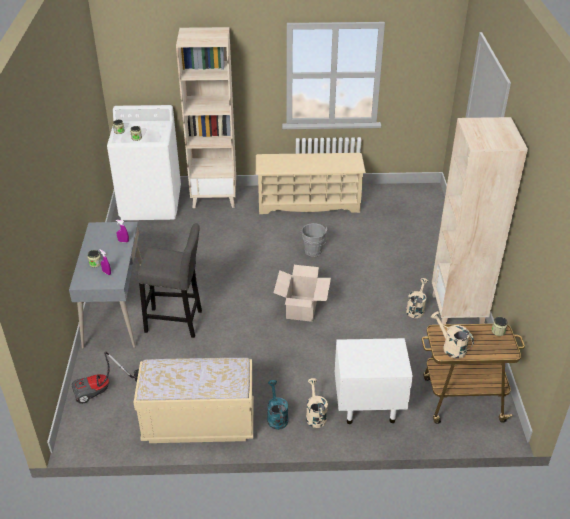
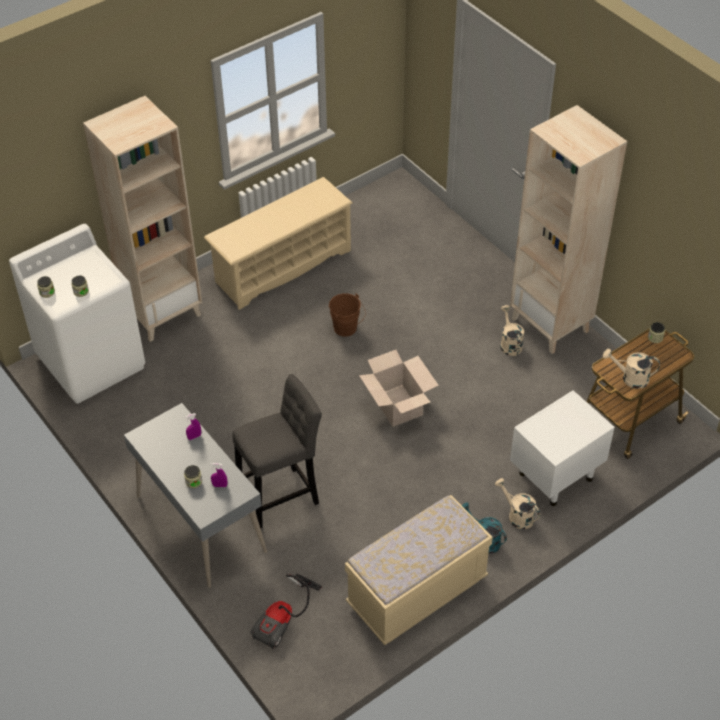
camera: 35 degrees left, 10 degrees up
grey bucket [301,223,327,257] -> brown bucket [329,293,366,337]

